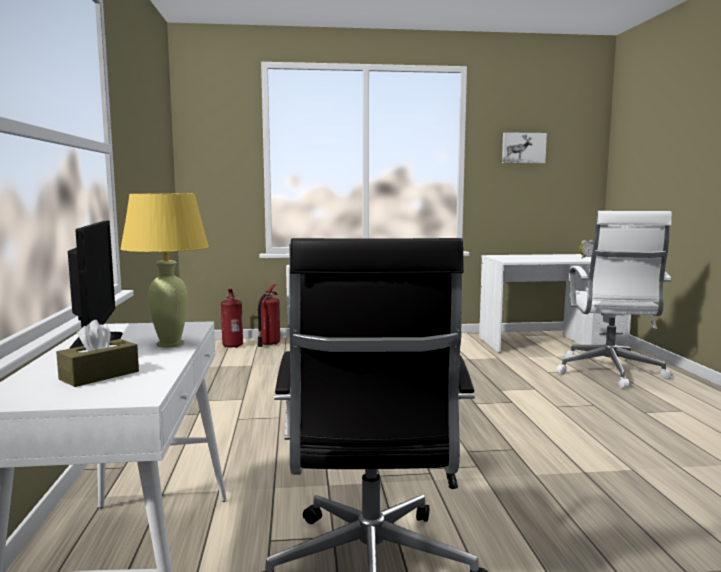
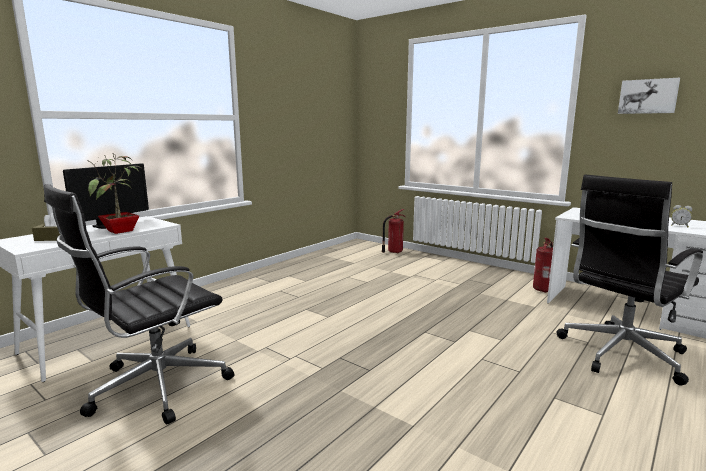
camera: 45 degrees right, 5 degrees up
yellow table lamp [120,194,209,347] -> potted plant [87,153,143,234]
fire extinguisher [221,289,243,348] -> fire extinguisher moved to [533,238,553,293]
white office chair [556,211,673,388] -> black office chair [556,175,703,385]

